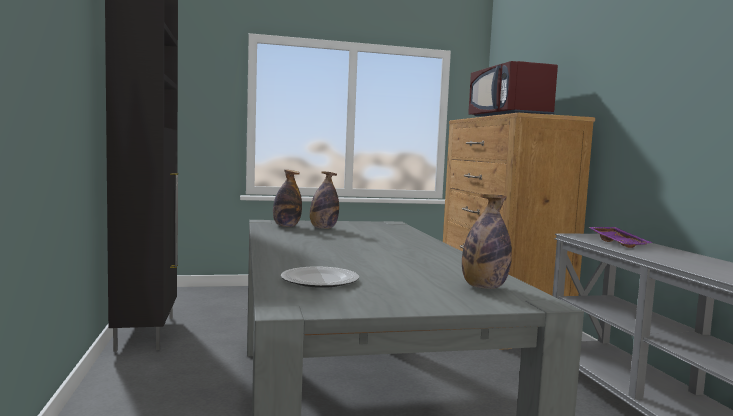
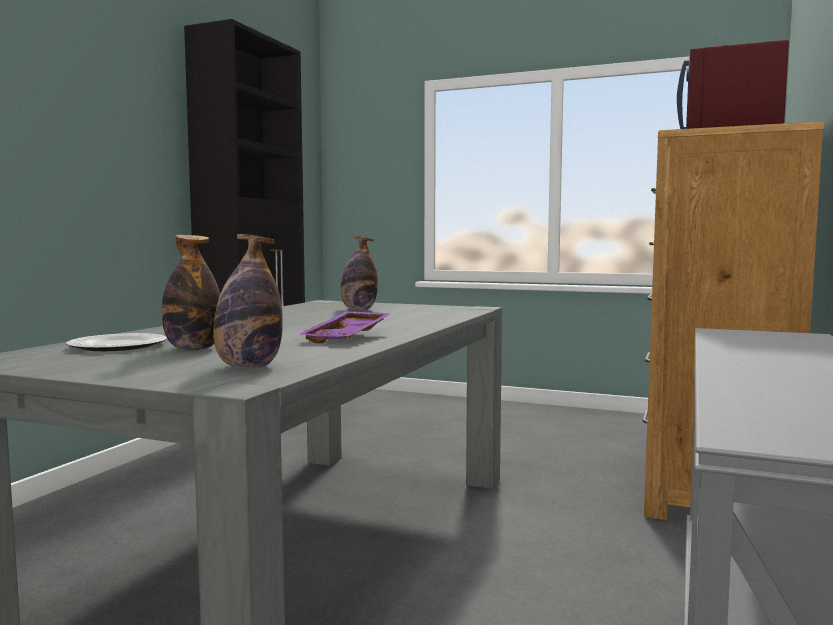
camera: 35 degrees right, 0 degrees up
bottle [273,170,302,227] -> bottle moved to [161,235,220,350]
purple tray [588,227,652,248] -> purple tray moved to [297,312,391,343]

